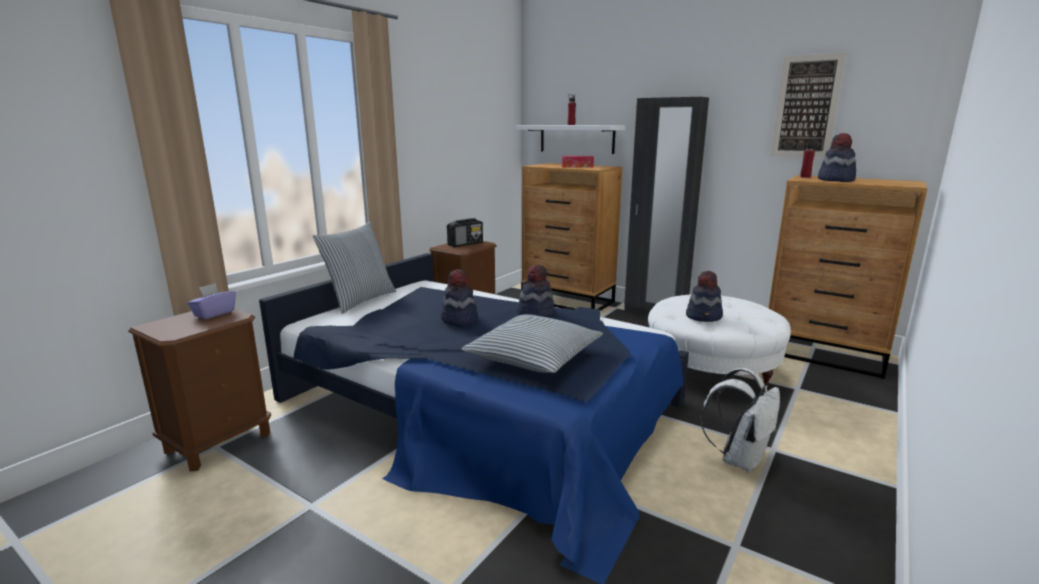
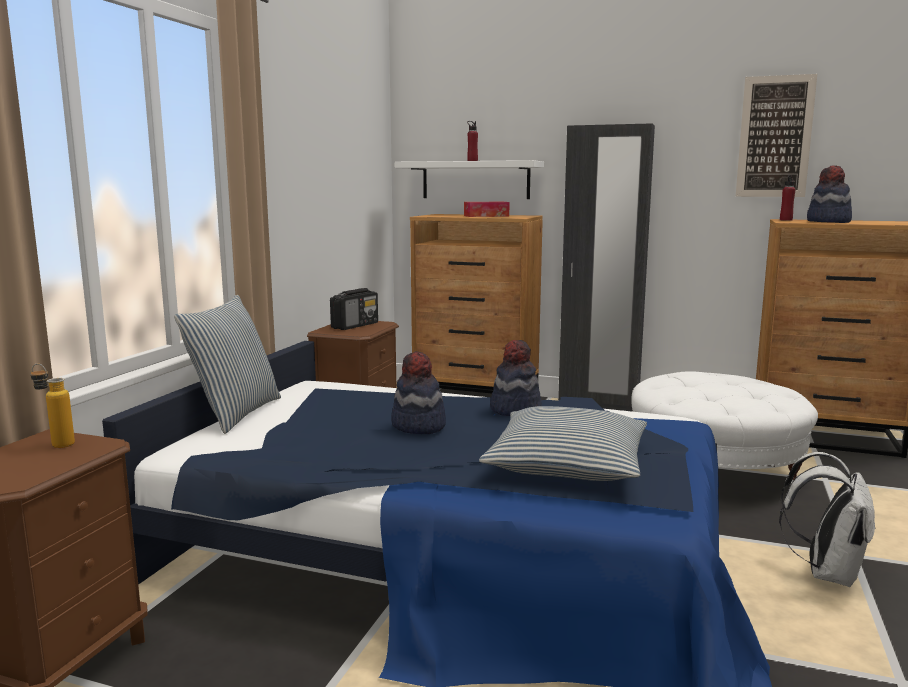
camera: 15 degrees left, 5 degrees down
purple tissue box [187,283,236,319] -> bottle [31,364,75,448]
hat [686,271,723,322] -> none

